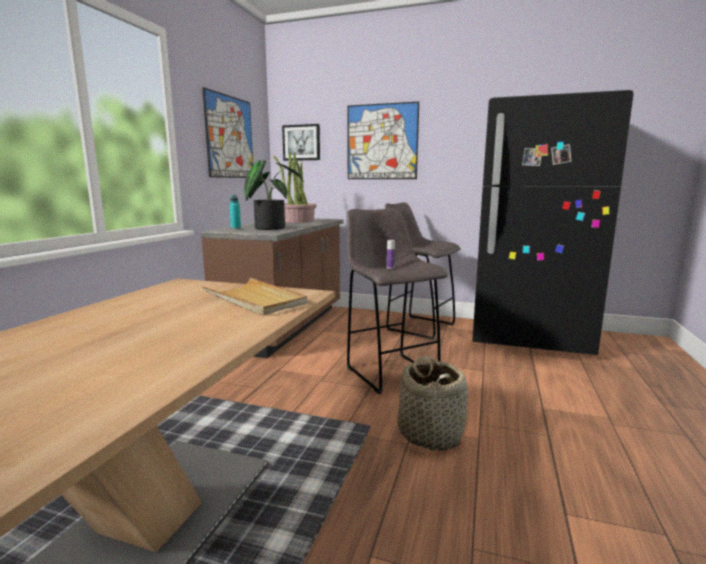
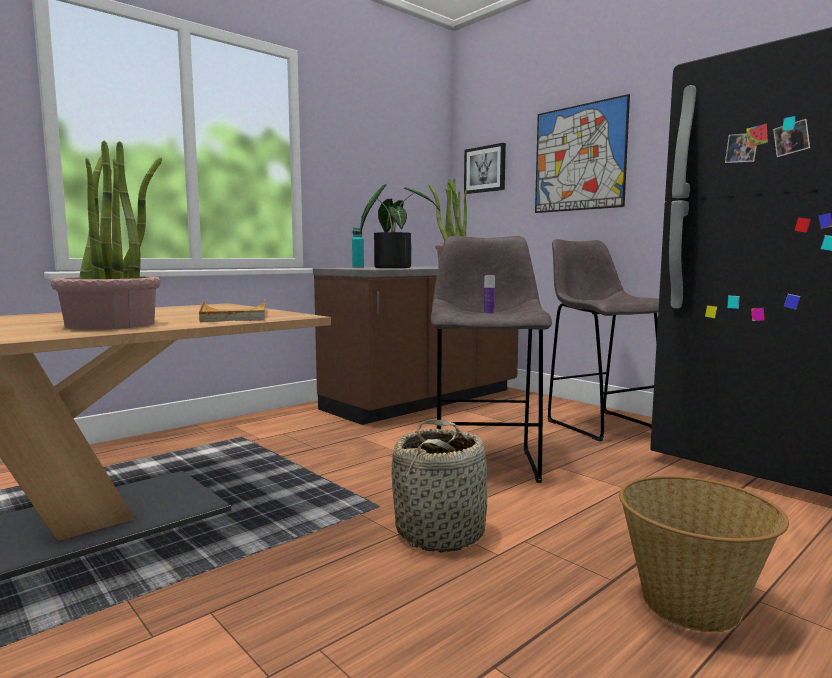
camera: 30 degrees right, 5 degrees down
picture [202,87,253,178] -> none
none -> potted plant [51,141,162,330]
none -> basket [619,476,789,632]

